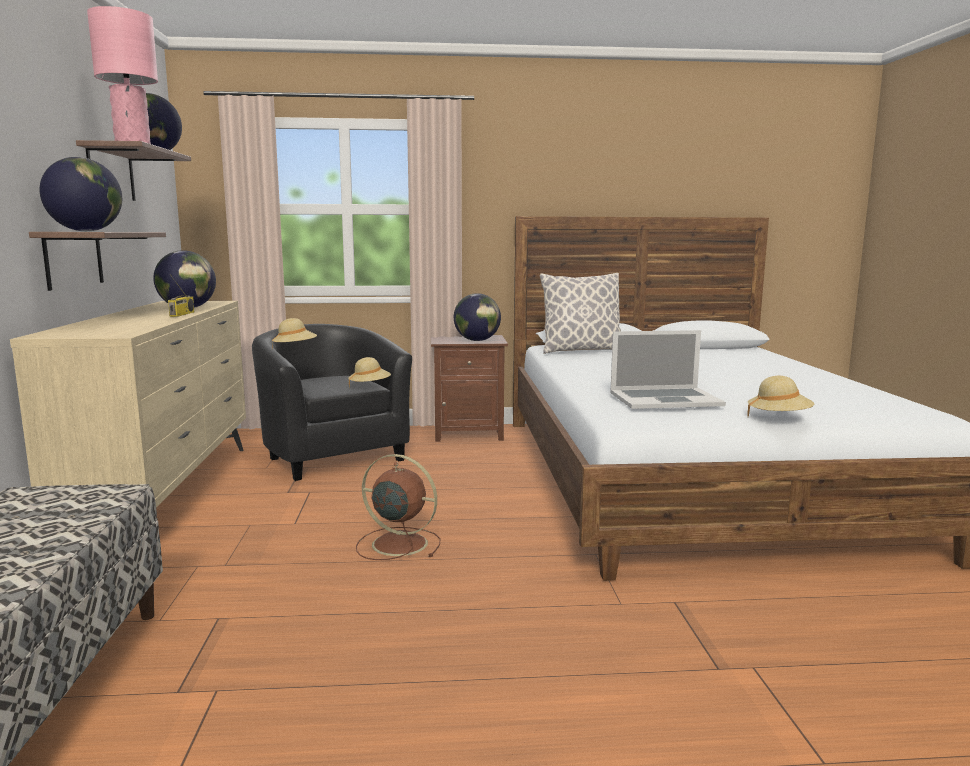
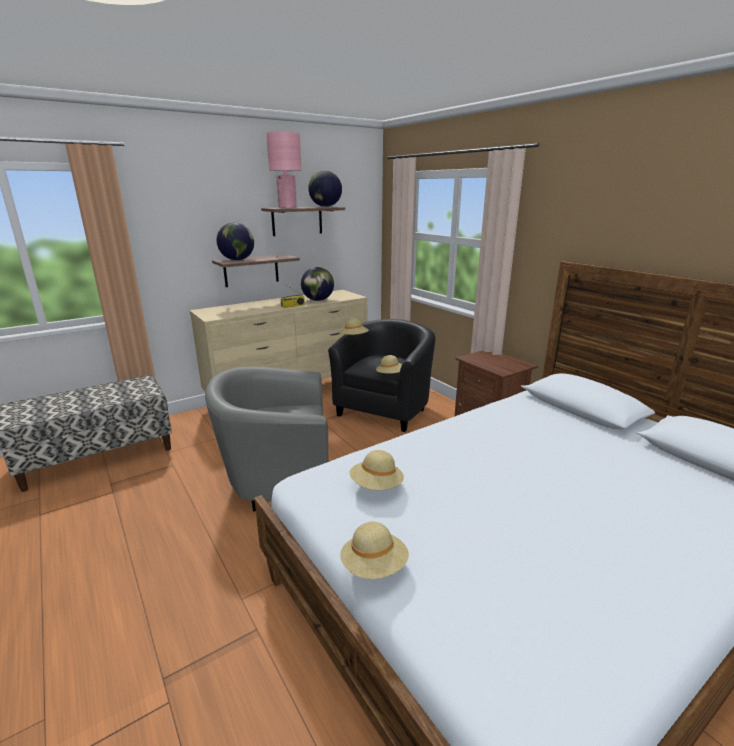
camera: 60 degrees right, 10 degrees up
brown fan [356,454,441,560] -> grey armchair [205,367,329,511]
globe [454,293,501,341] -> none
pillow [539,273,621,354] -> none
laptop [610,330,726,409] -> beige hat [349,450,404,490]

